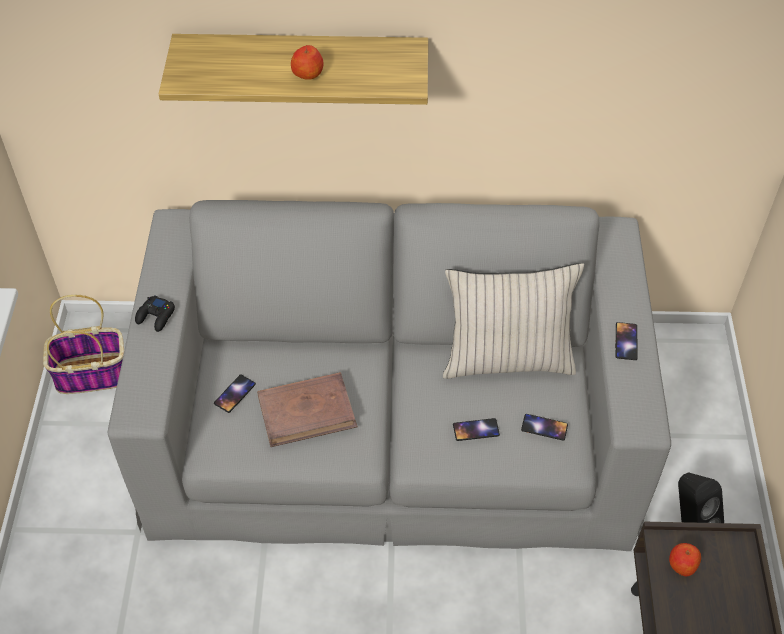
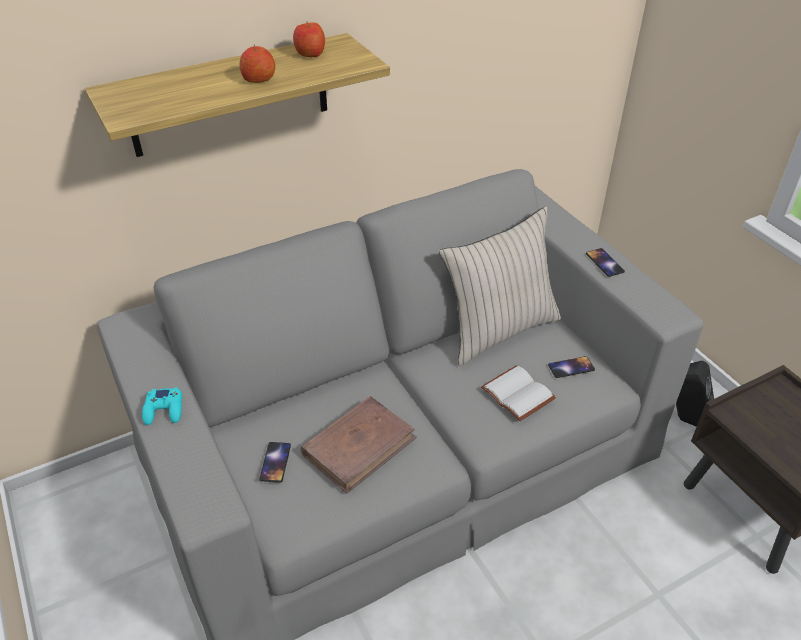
camera: 30 degrees left, 10 degrees down
basket [43,295,124,394] -> none
black game controller [135,295,175,332] -> turquoise game controller [142,388,182,425]
phone [453,418,500,441] -> white book [481,365,556,421]
apple [669,543,701,577] -> apple moved to [293,22,325,57]

